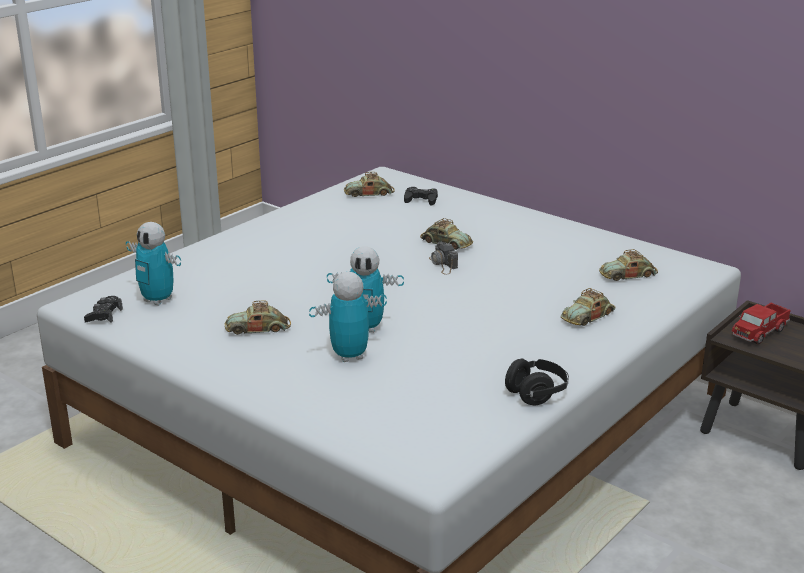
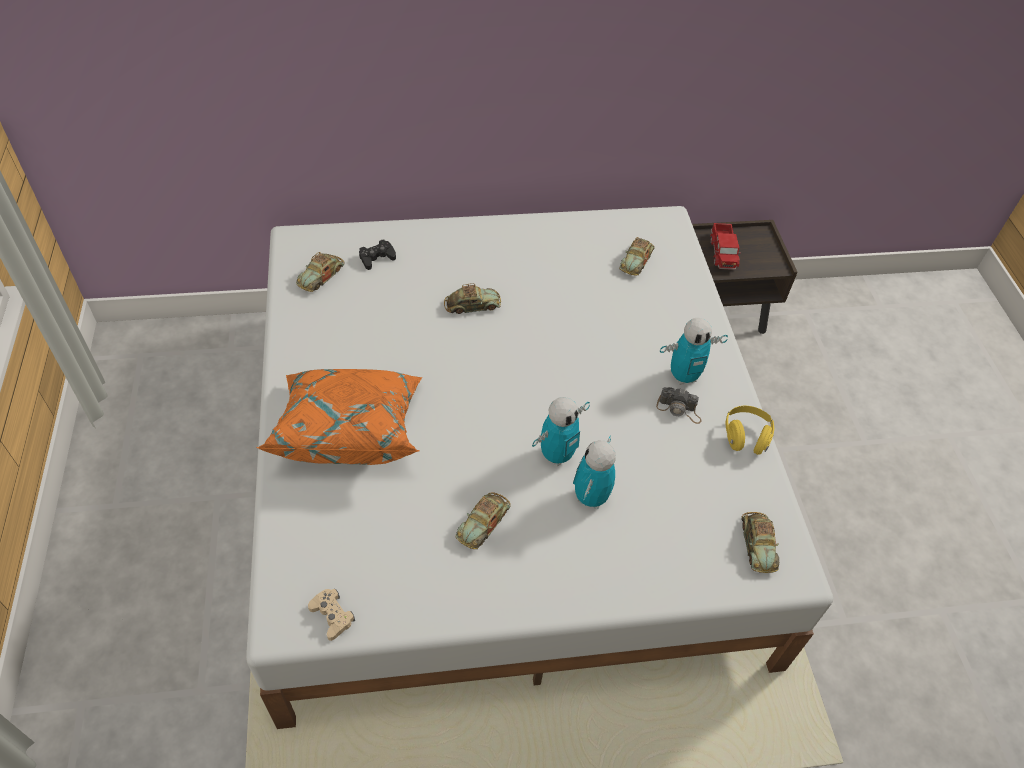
camera: 50 degrees left, 25 degrees up
black game controller [84,296,123,323] -> beige game controller [308,589,355,641]
toy robot [126,222,181,306] -> toy robot moved to [660,318,728,385]
camera [429,242,458,275] -> camera moved to [656,387,702,424]
black headphones [505,359,569,405] -> yellow headphones [726,406,774,455]
toy car [561,288,615,326] -> toy car moved to [741,512,779,573]
none -> orange pillow [256,369,422,465]

